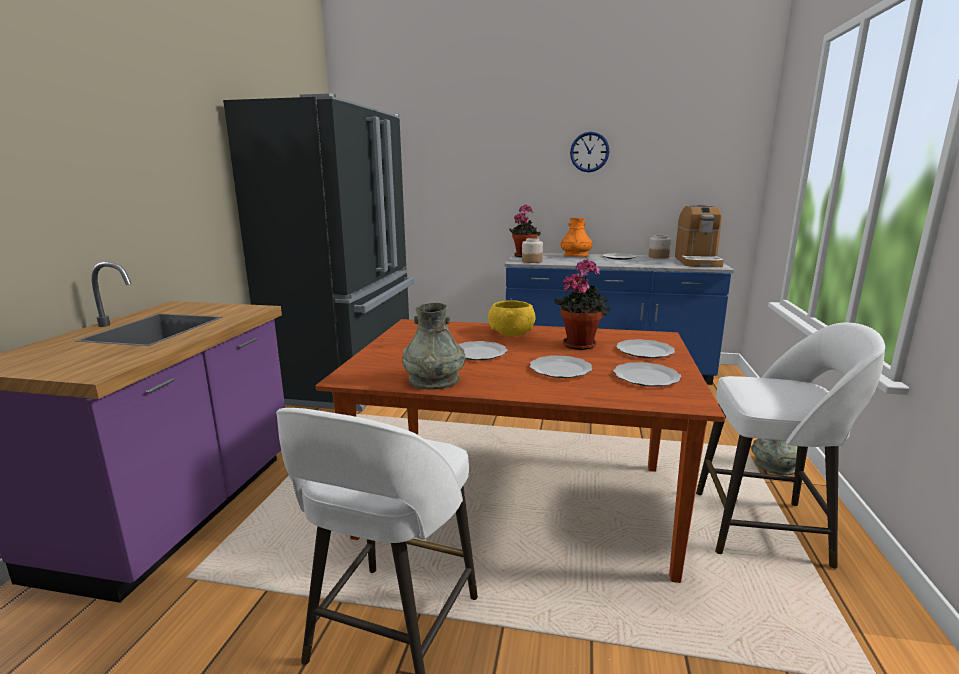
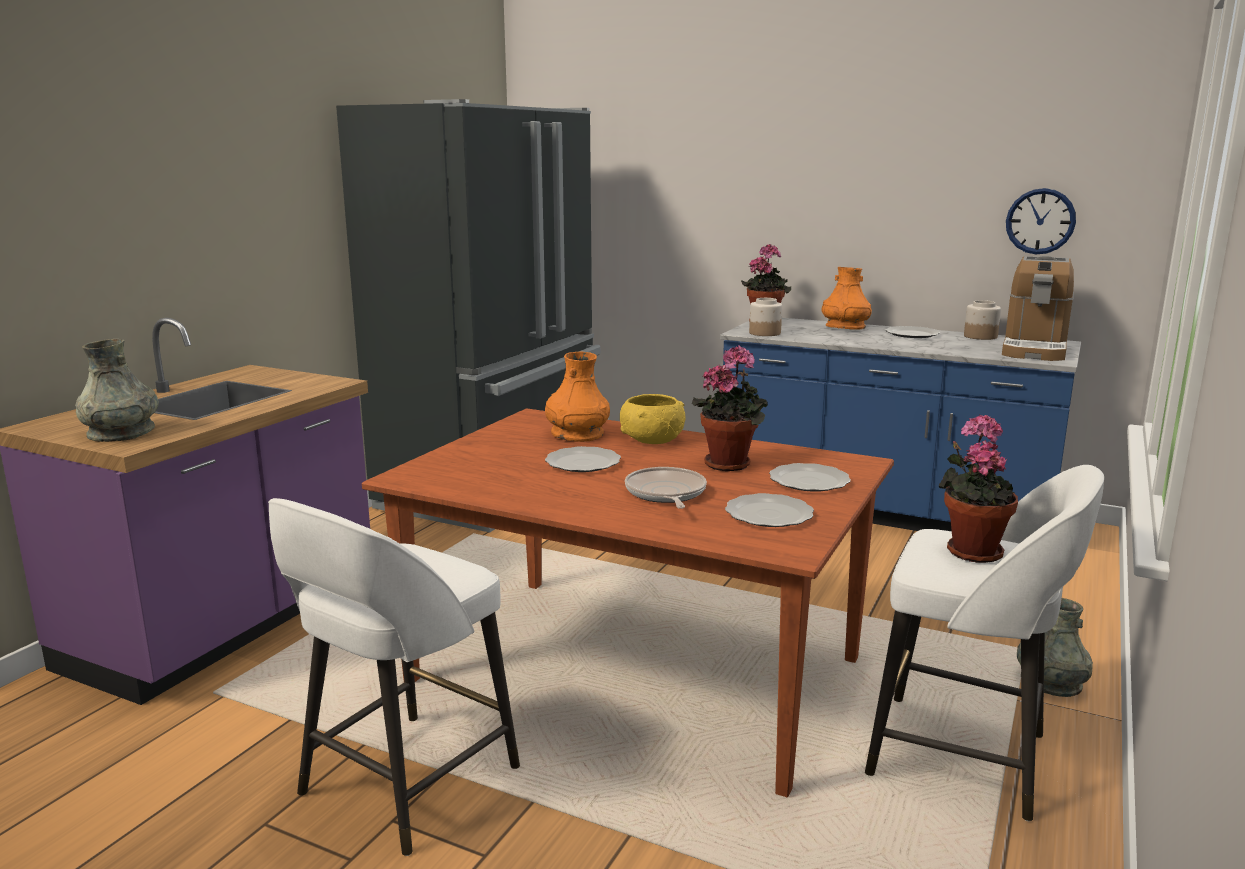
camera: 15 degrees right, 0 degrees up
grey vase [402,303,466,390] -> grey vase moved to [75,339,159,442]
plate [530,355,592,378] -> frying pan [625,467,707,509]
wall clock [570,132,609,172] -> wall clock moved to [1006,188,1076,254]
none -> orange vase [545,352,610,442]
none -> potted plant [939,415,1018,563]

